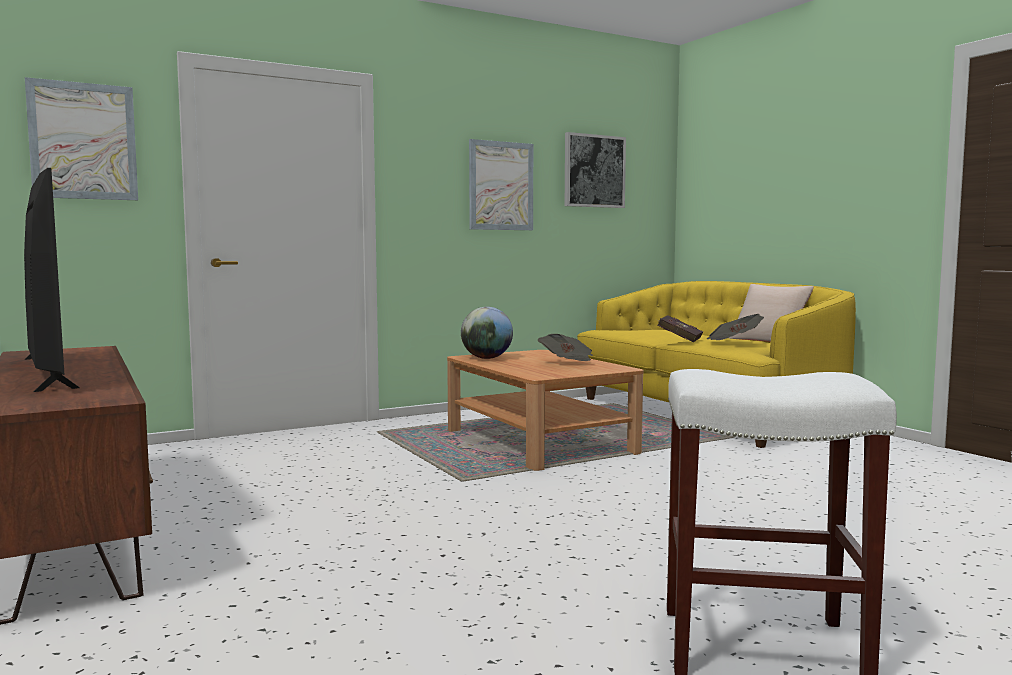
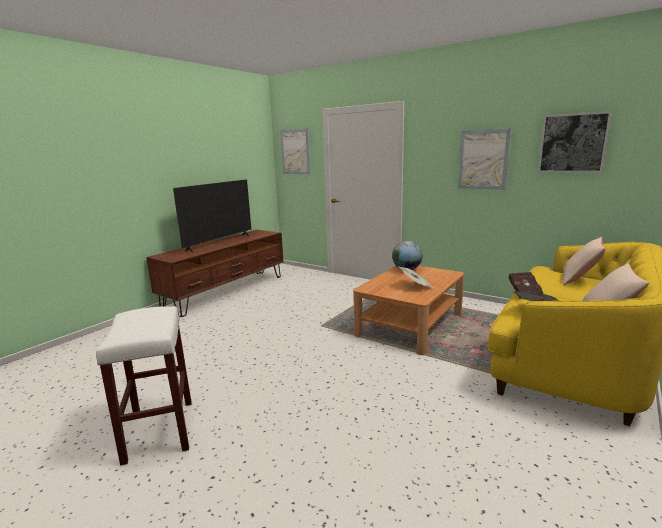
camera: 65 degrees right, 10 degrees up
none -> beige pillow [563,237,606,285]

